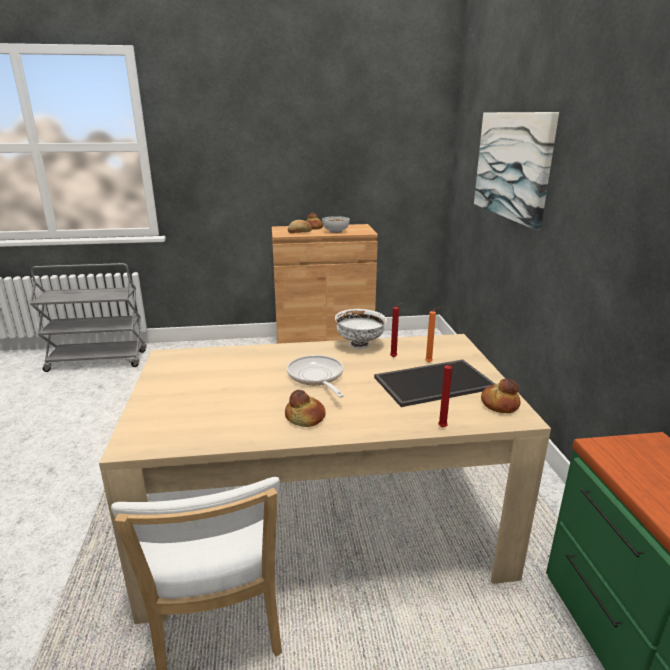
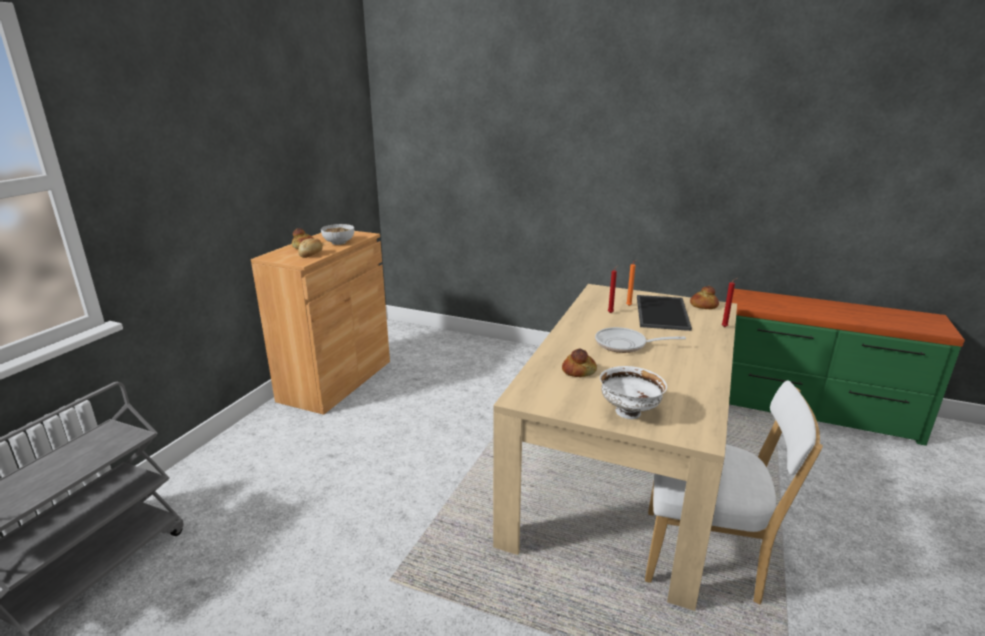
camera: 60 degrees left, 0 degrees up
bread [285,390,326,427] -> bread moved to [562,348,597,377]
white bowl [335,309,387,349] -> white bowl moved to [600,366,667,419]
picture [474,112,559,230] -> none

